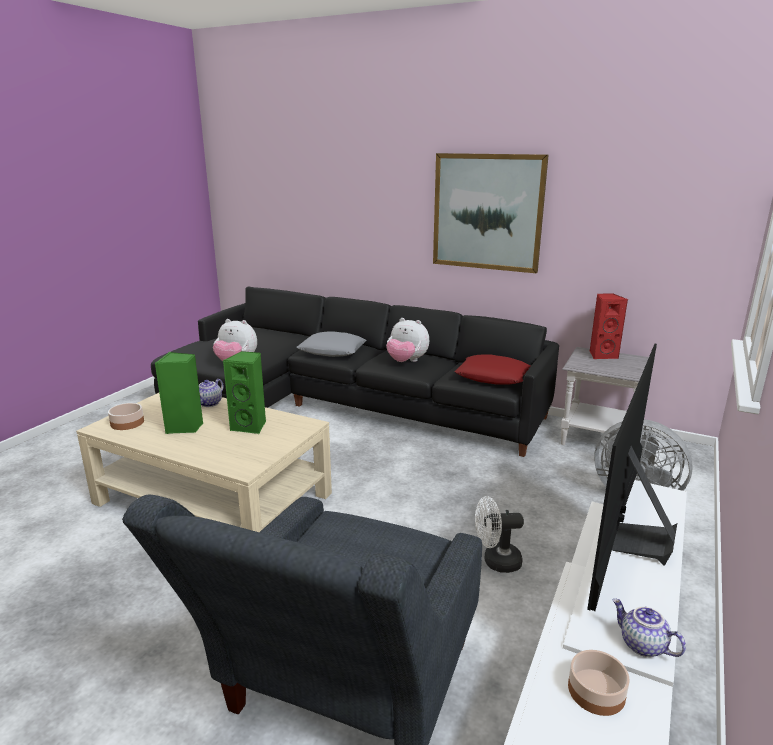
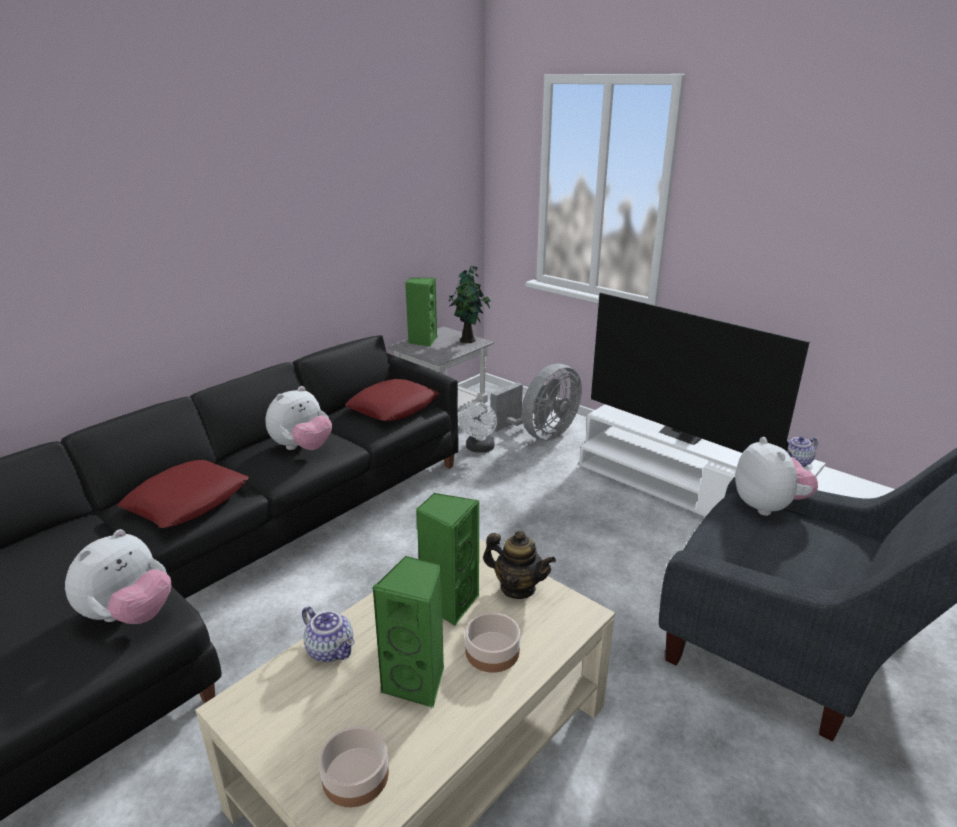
camera: 75 degrees left, 5 degrees up
grey pillow [296,331,367,357] -> red pillow [118,460,249,528]
picture [433,153,549,273] -> none
white fan [475,496,524,573] -> white fan moved to [458,402,497,453]
bowl [568,650,630,716] -> bowl moved to [465,613,520,673]
red speaker [590,293,628,359] -> green speaker [405,278,437,347]
none -> potted plant [449,266,490,343]
none -> teapot [483,530,556,599]
none -> plush toy [735,437,818,516]

